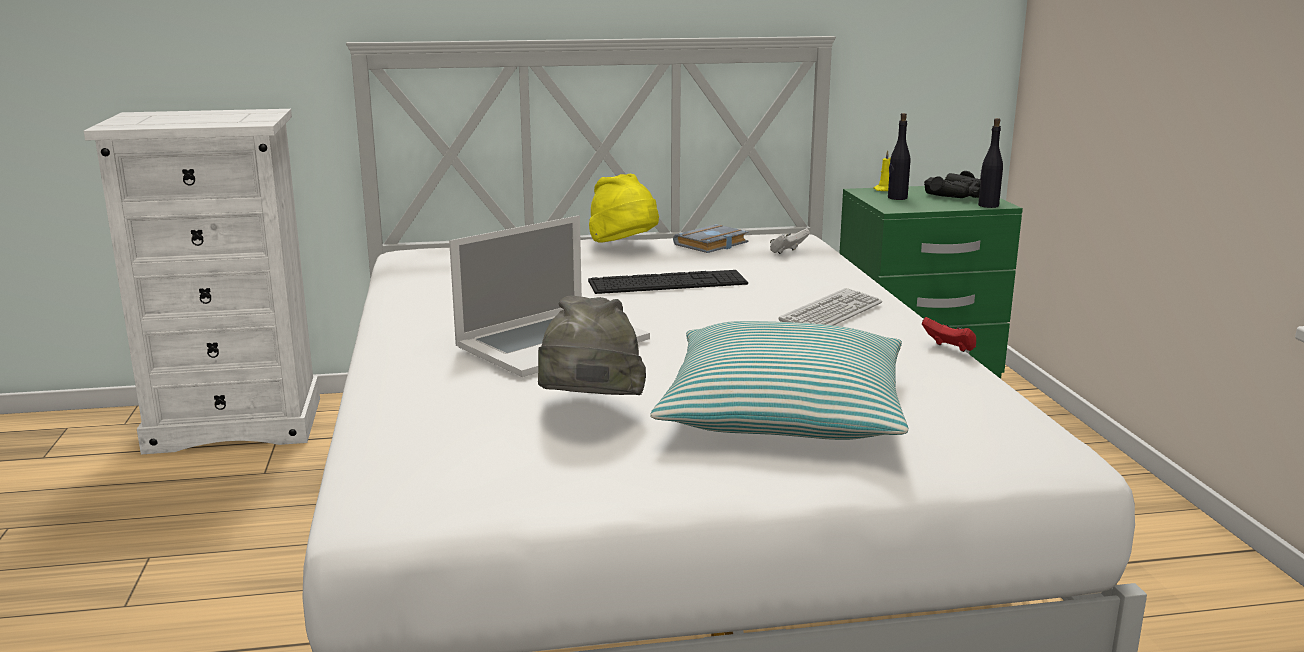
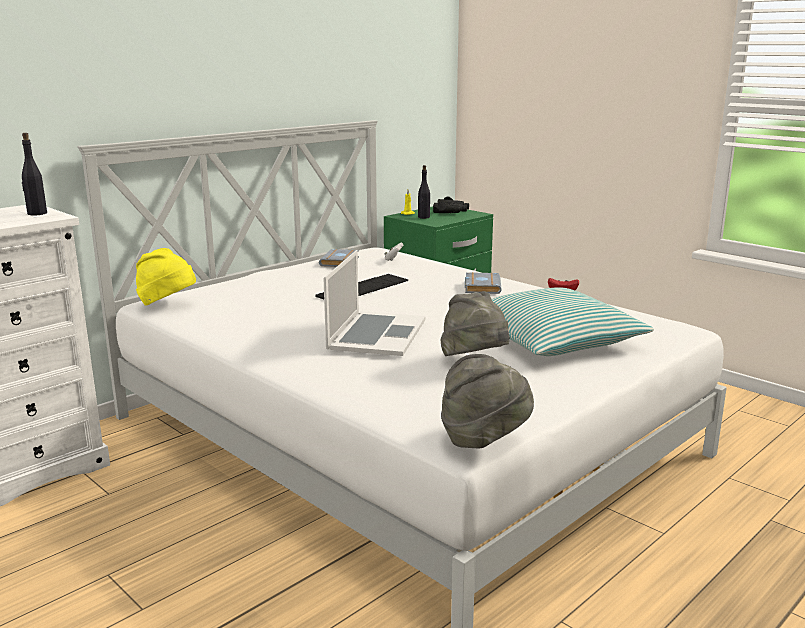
camera: 35 degrees left, 0 degrees up
yellow hat [589,174,659,243] -> yellow hat moved to [136,248,196,306]
keyboard [779,288,882,326] -> grey book [465,272,501,294]
black bottle [978,118,1003,208] -> black bottle moved to [22,133,47,215]
none -> grey hat [441,354,534,448]

